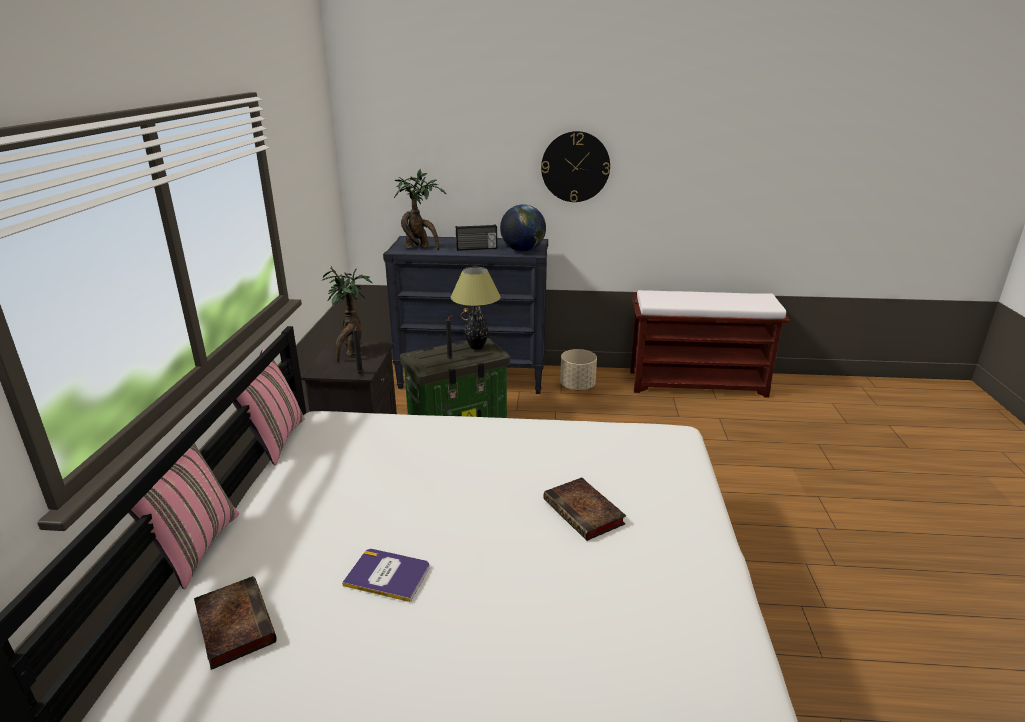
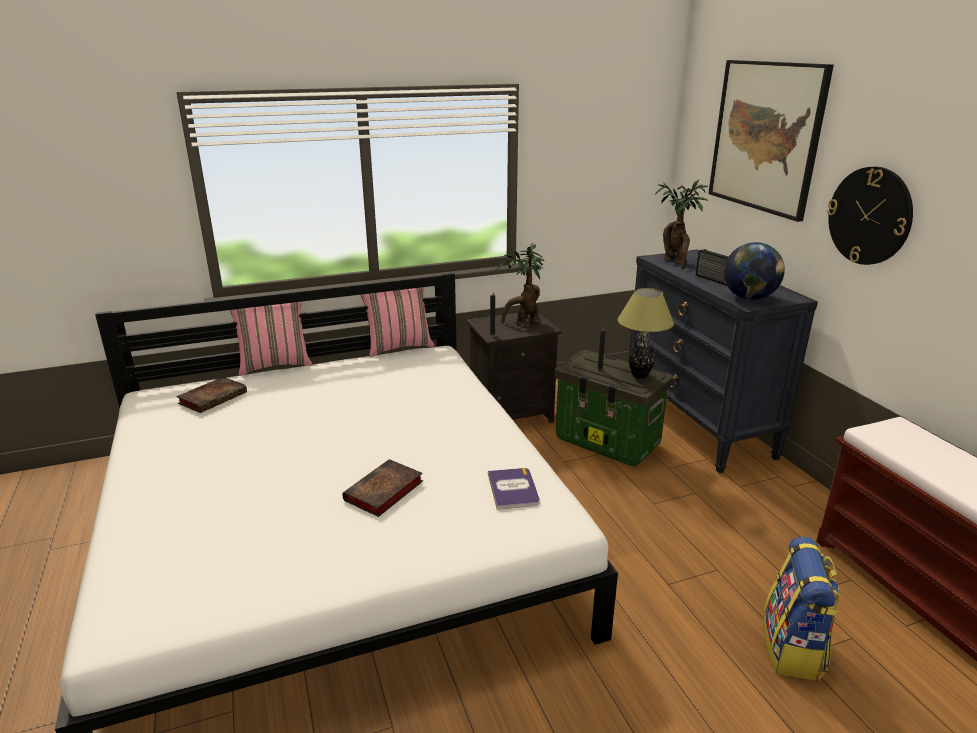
camera: 65 degrees right, 0 degrees up
book [342,549,429,602] -> book moved to [488,468,540,510]
beige planter [560,349,597,390] -> none
none -> picture [708,60,834,222]
none -> backpack [764,537,839,681]

